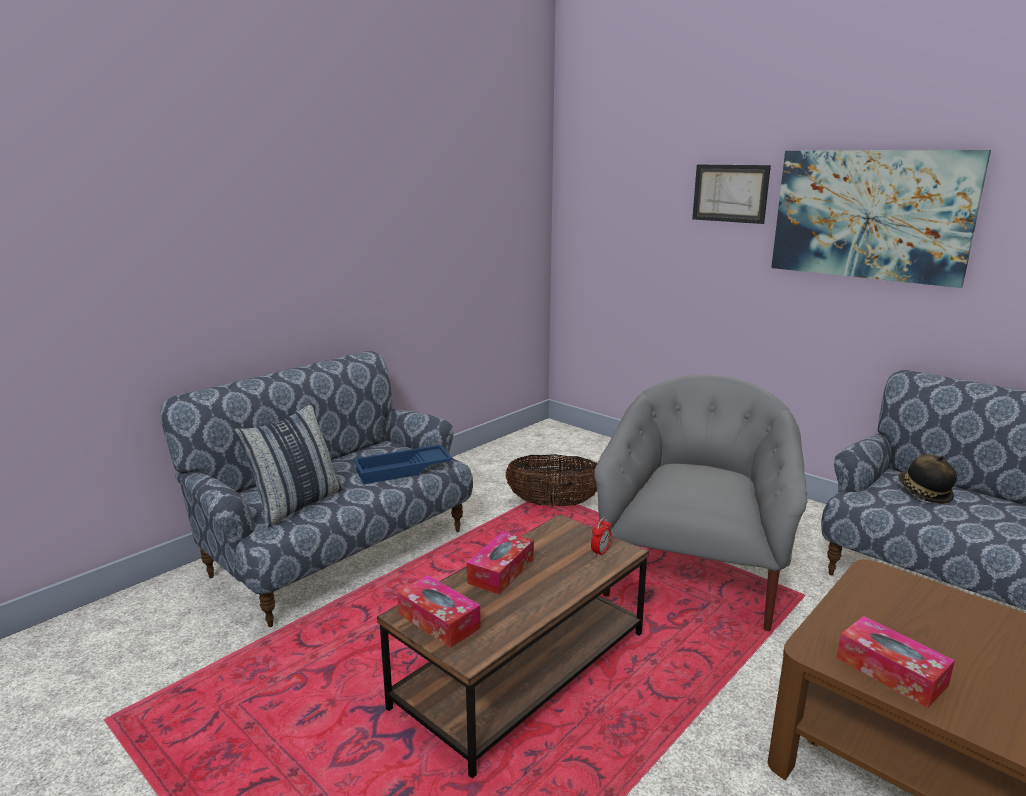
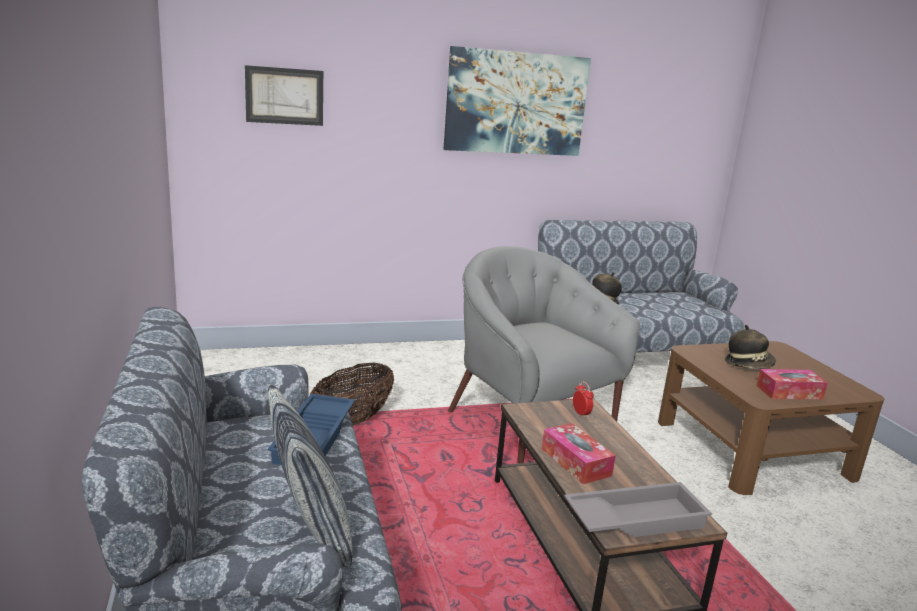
camera: 60 degrees left, 0 degrees up
tissue box [397,575,481,648] -> grey tray [564,482,712,537]
picture [692,165,771,224] -> picture moved to [245,65,323,126]
none -> hat [725,325,776,369]

